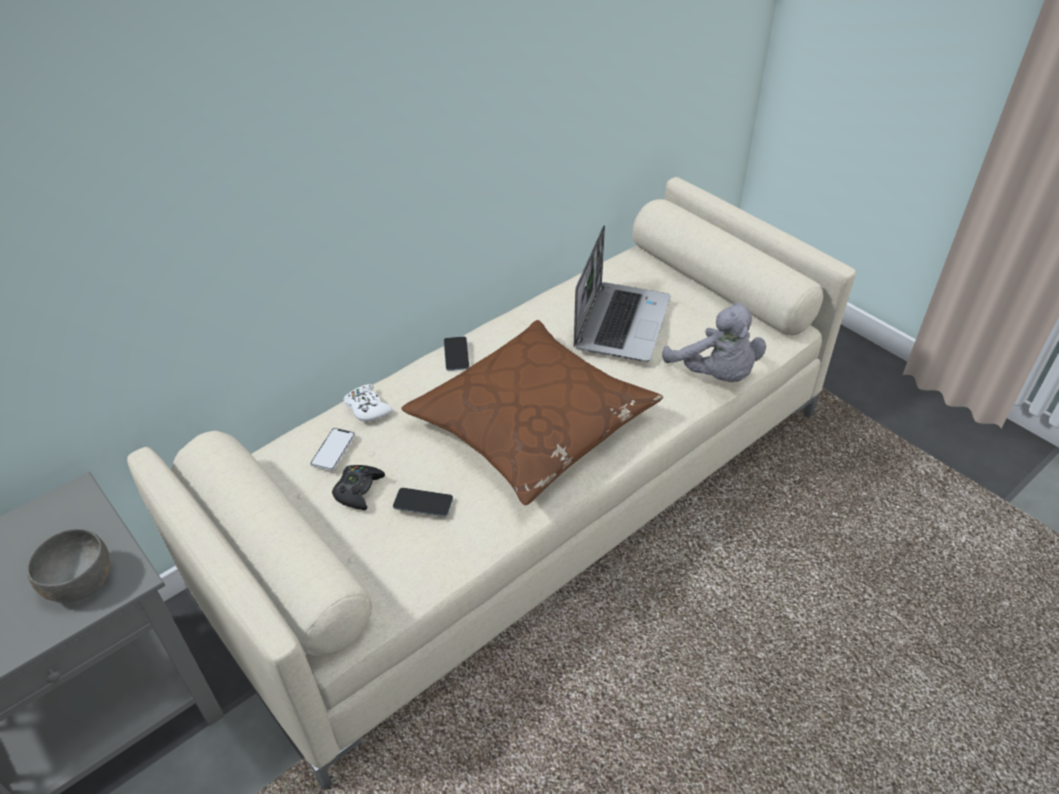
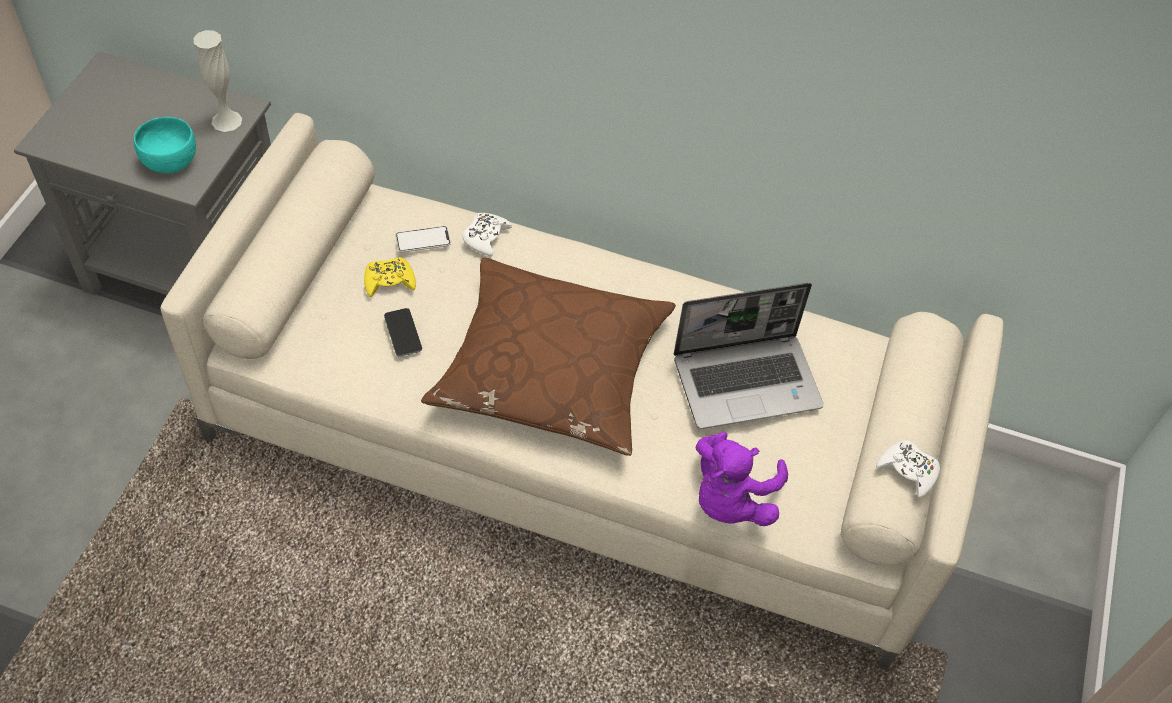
camera: 55 degrees right, 10 degrees up
grey bowl [27,529,110,603] -> turquoise bowl [134,117,196,173]
black game controller [332,465,385,510] -> yellow game controller [364,257,416,297]
phone [444,337,469,371] -> none
grey plush toy [662,302,766,382] -> purple plush toy [695,432,788,526]
none -> white vase [193,30,242,132]
none -> white game controller [876,440,940,498]

